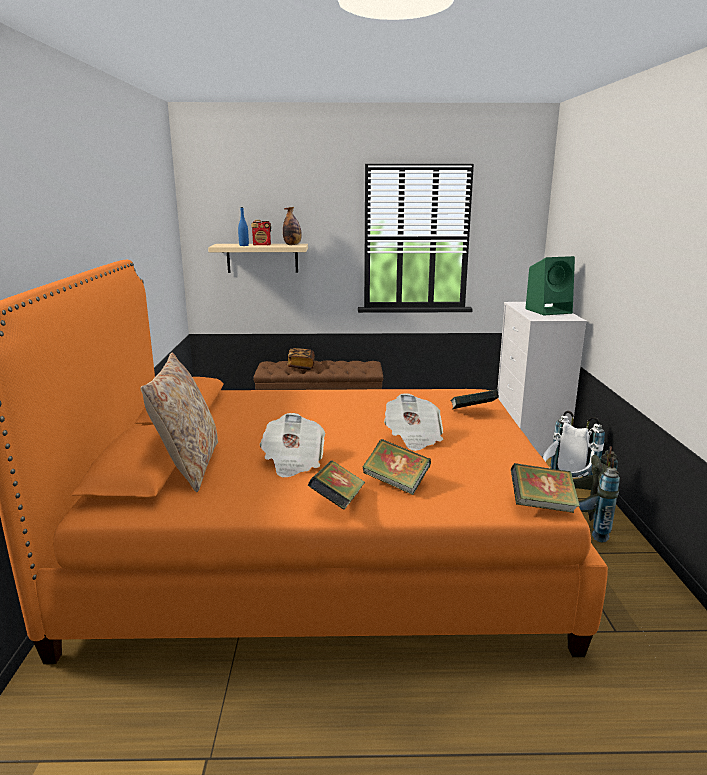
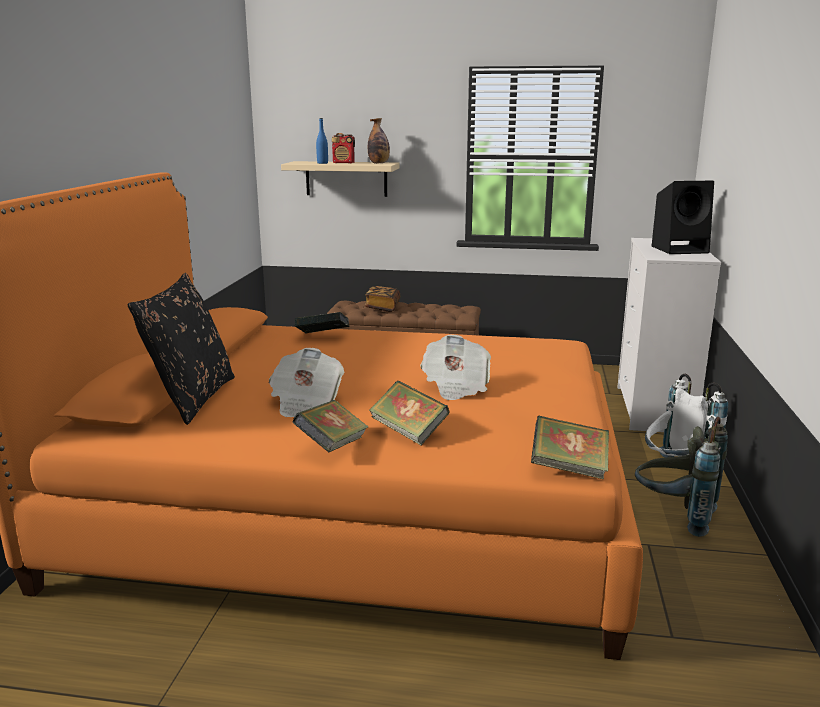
camera: 10 degrees right, 0 degrees up
beige pillow [140,353,218,492] -> black pillow [128,273,235,425]
book [450,390,499,410] -> book moved to [295,312,349,334]
green speaker [525,256,575,315] -> black speaker [652,181,714,254]

